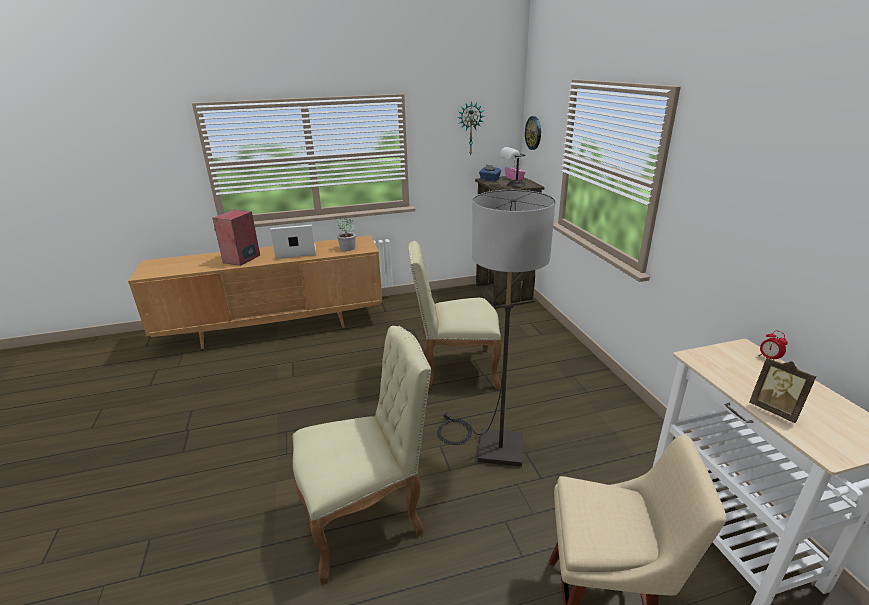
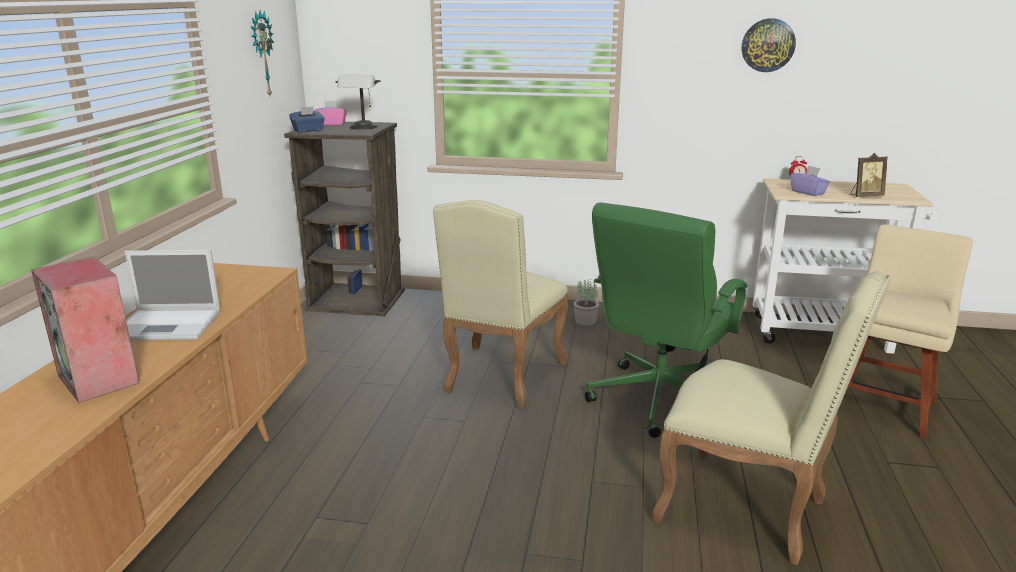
camera: 65 degrees left, 5 degrees down
laptop [270,225,316,259] -> laptop turned 105 degrees counterclockwise [125,250,220,340]
beige chair [292,326,431,585] -> beige chair turned 120 degrees clockwise [652,271,890,565]
potted plant [337,217,356,251] -> potted plant moved to [574,279,599,326]
floor lamp [437,190,555,467] -> green office chair [585,202,748,438]
wall clock [525,116,541,150] -> wall clock moved to [742,18,796,72]
none -> purple tissue box [790,165,830,196]

